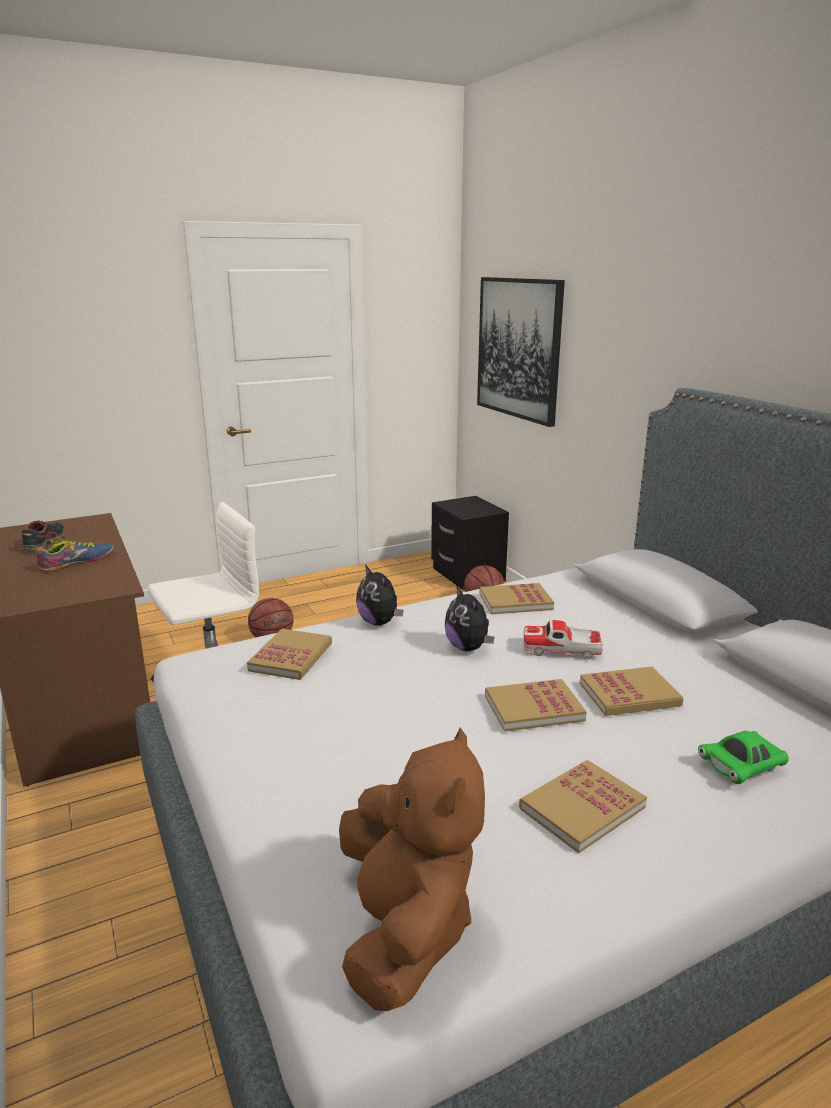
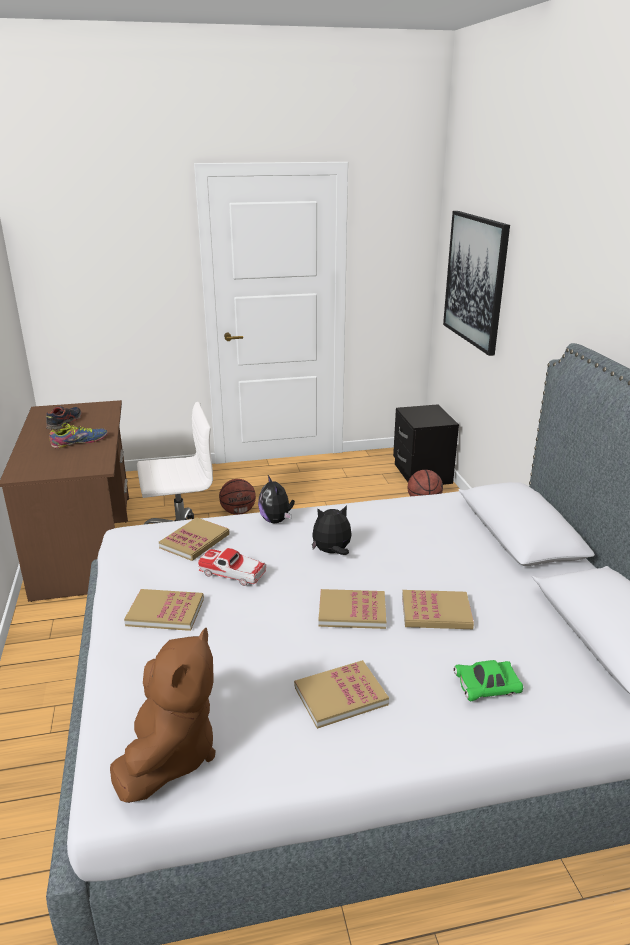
camera: 15 degrees right, 5 degrees up
plush toy [445,585,494,651] -> plush toy turned 90 degrees clockwise [312,505,351,555]
book [479,583,554,614] -> book moved to [124,589,204,631]
toy car [524,620,603,659] -> toy car moved to [198,548,267,586]

